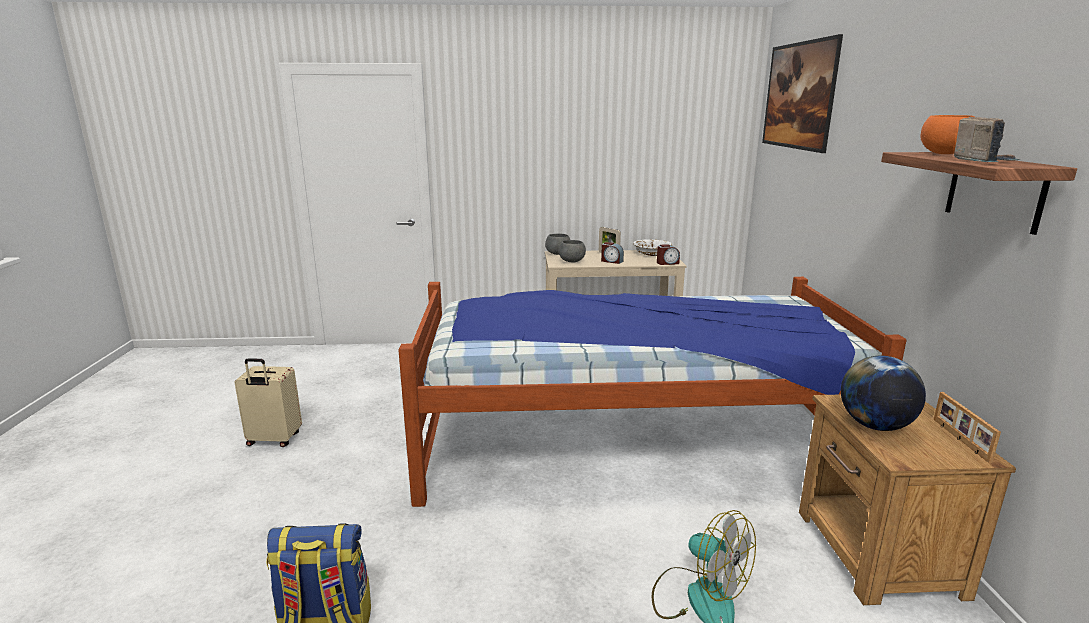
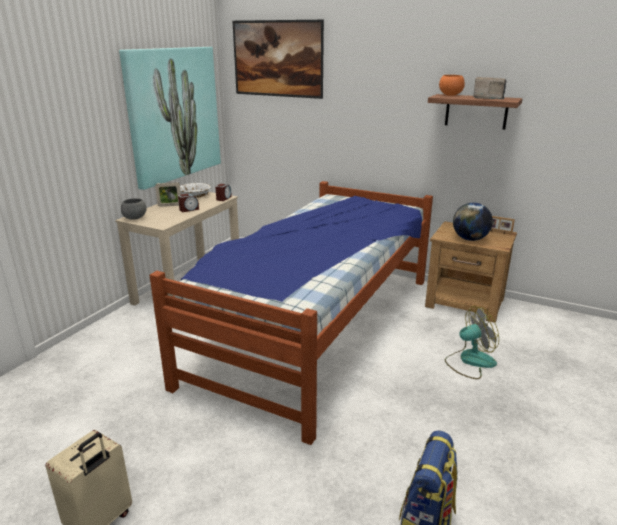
camera: 60 degrees left, 5 degrees up
grey bowl [559,240,586,263] -> none
none -> picture [119,47,221,190]

